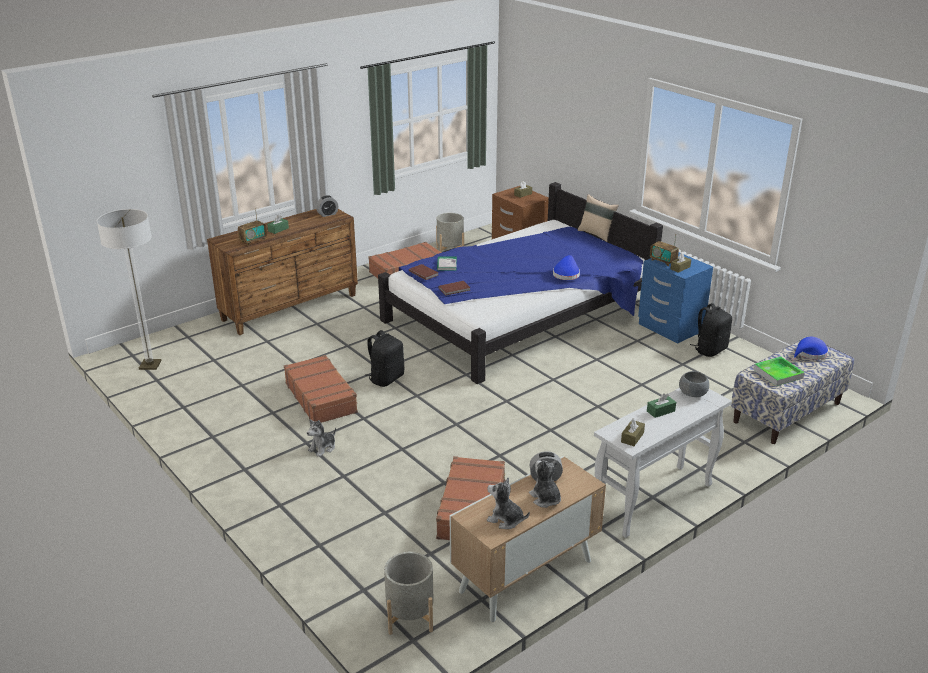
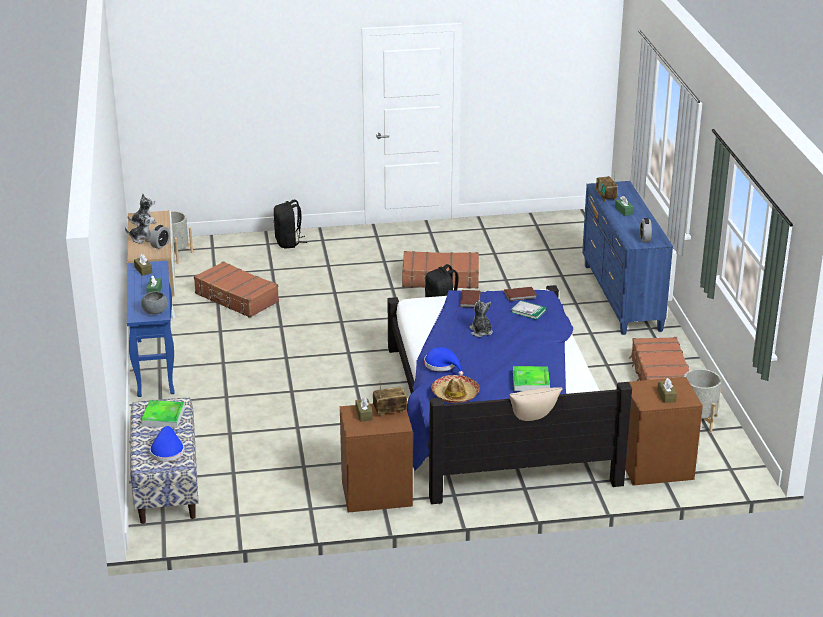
camera: 120 degrees right, 0 degrees up
floor lamp [97,209,161,370] -> none
brown dresser [207,209,358,335] -> blue dresser [582,181,673,335]
plush toy [307,419,336,457] -> plush toy moved to [470,300,493,337]
white console table [594,388,732,538] -> blue console table [127,261,175,397]
blue nightstand [638,253,713,344] -> brown nightstand [340,404,413,512]
black backpack [690,303,732,357] -> black backpack moved to [274,200,308,248]
none -> hat [431,375,480,403]
none -> tray [513,366,550,391]

